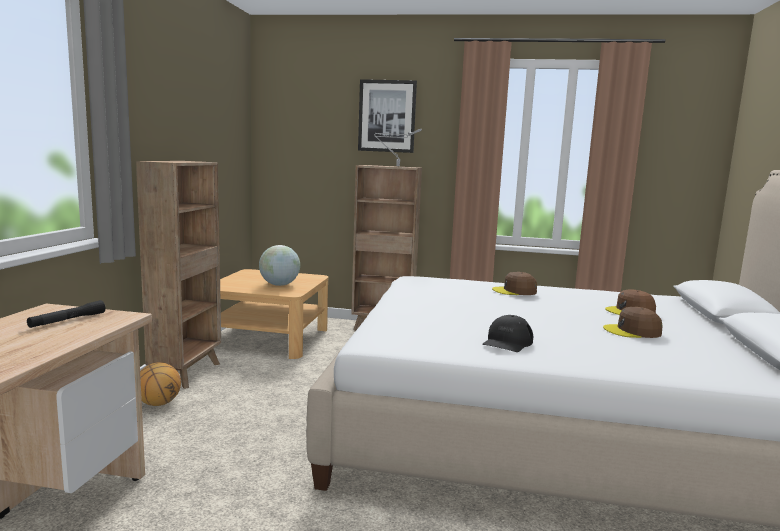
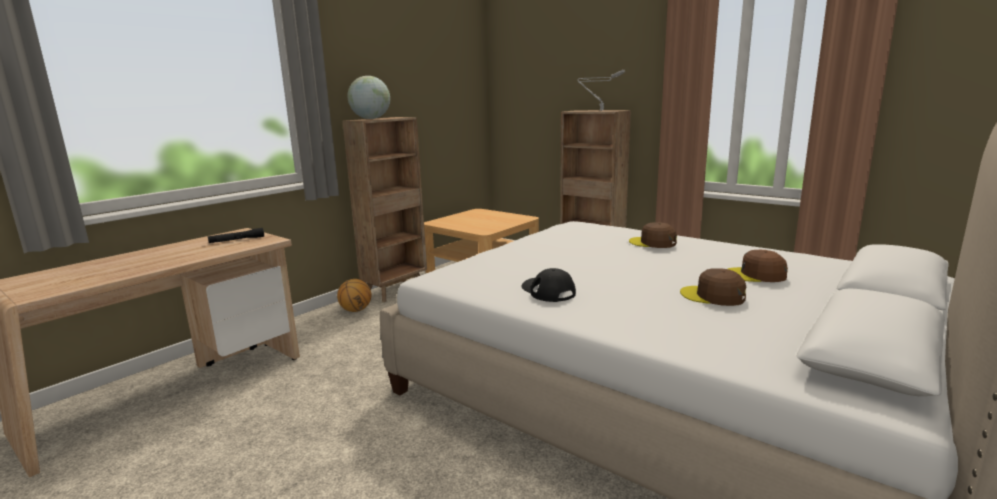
camera: 30 degrees right, 5 degrees up
globe [259,245,300,286] -> globe moved to [347,76,390,119]
picture [358,79,417,153] -> none
black cap [482,315,533,352] -> black cap turned 90 degrees clockwise [521,268,576,302]

